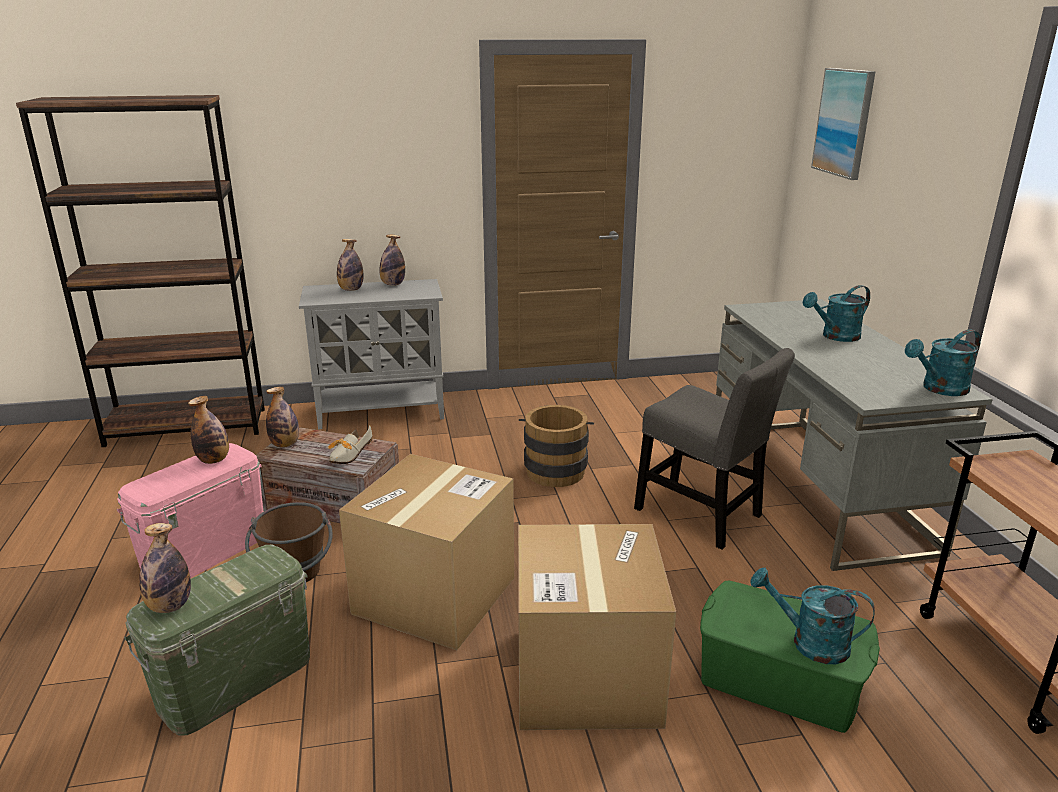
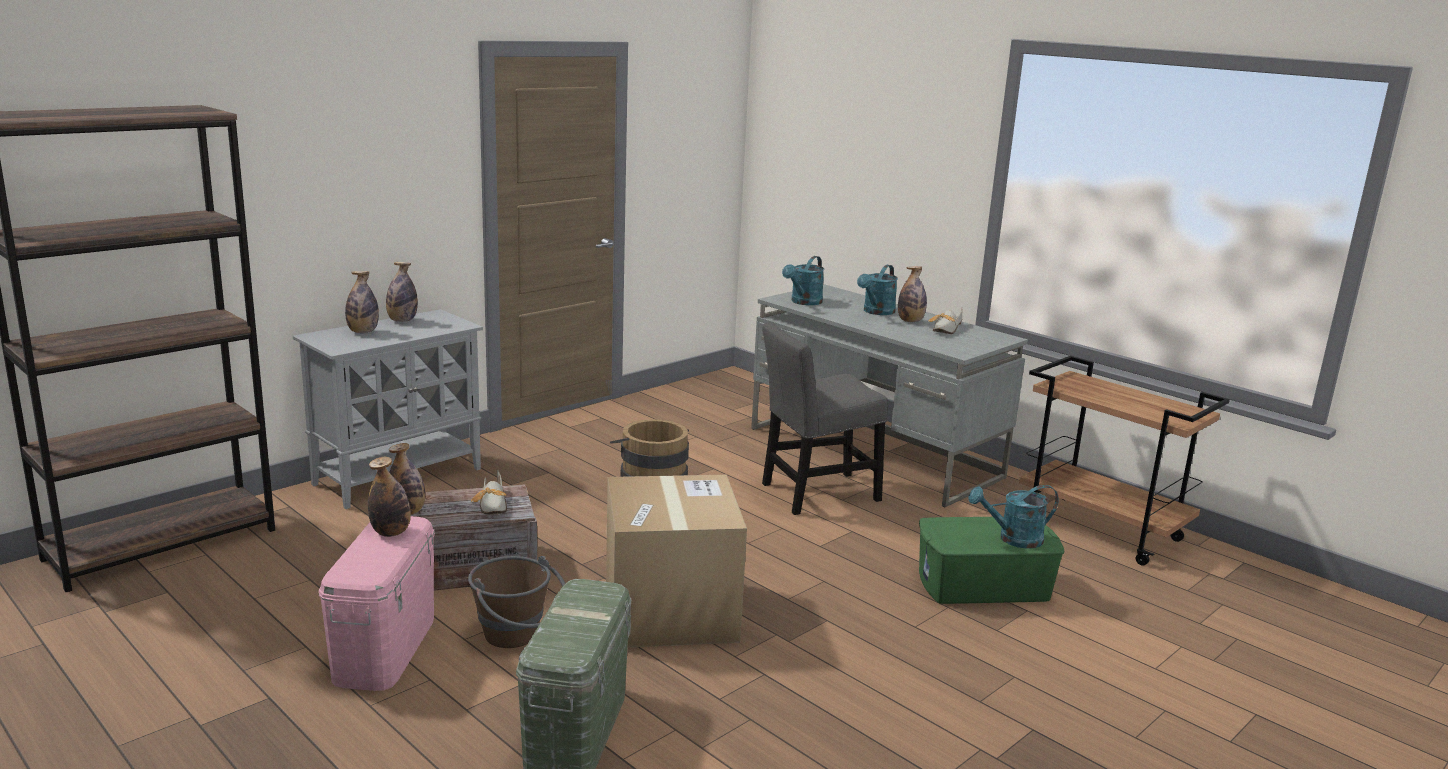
camera: 35 degrees left, 5 degrees down
bottle [139,523,191,613] -> bottle moved to [898,266,927,322]
cardboard box [518,524,676,730] -> none
grey chair [634,348,795,550] -> grey chair turned 150 degrees clockwise [762,322,888,515]
picture [811,68,875,180] -> none
turquoise watering can [905,329,981,396] -> turquoise watering can moved to [782,256,824,305]
none -> shoe [928,308,962,334]

